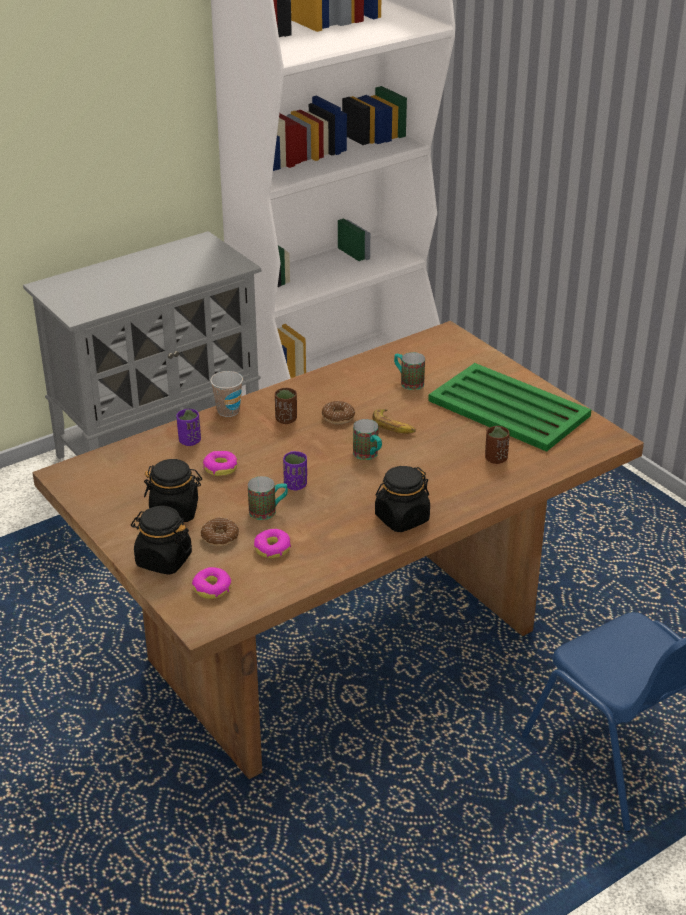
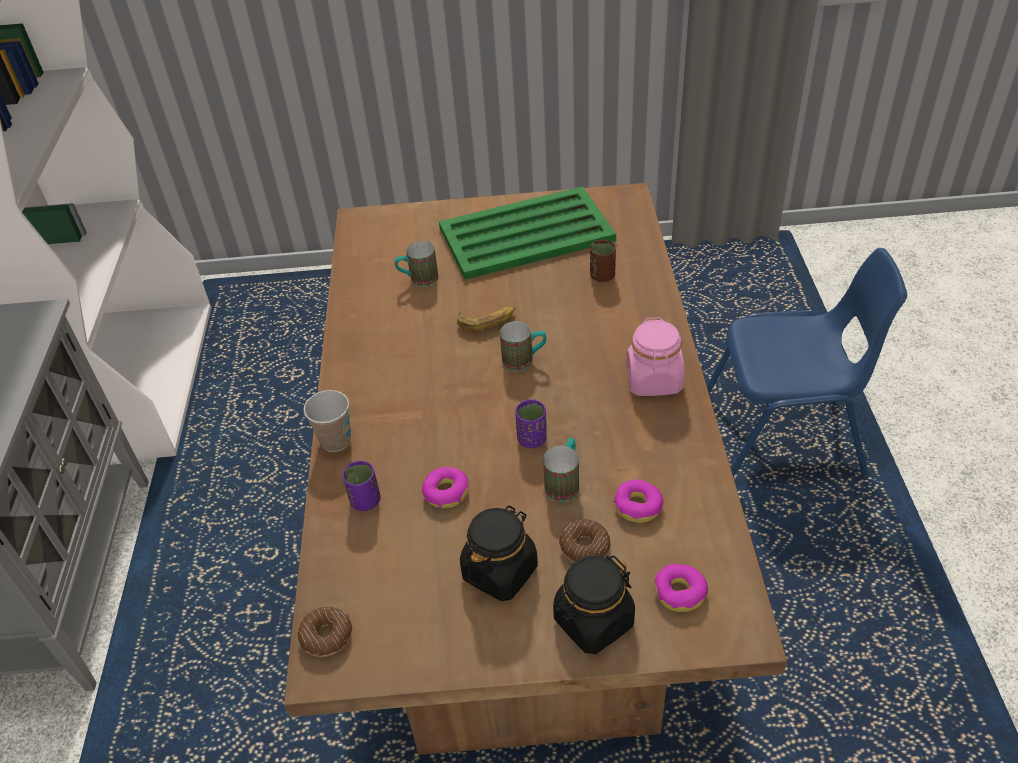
camera: 55 degrees left, 10 degrees up
brown cup [275,387,297,424] -> none
donut [322,401,355,424] -> donut moved to [298,607,352,657]
black jar [375,466,430,532] -> pink jar [626,317,684,396]

